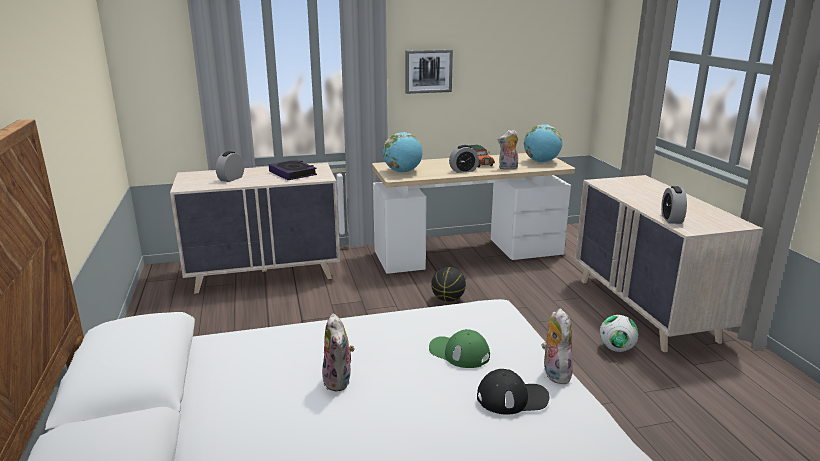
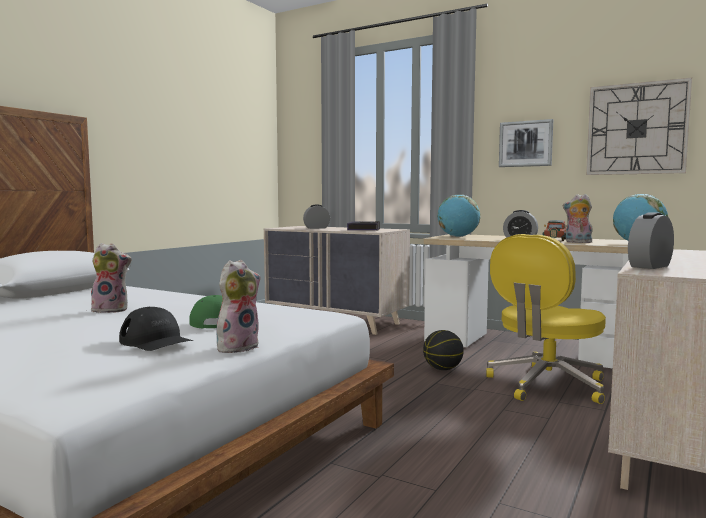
camera: 45 degrees right, 15 degrees down
plush toy [322,314,355,392] -> plush toy turned 120 degrees counterclockwise [87,243,131,313]
football [600,315,638,352] -> none
none -> yellow office chair [486,234,606,404]
none -> wall clock [586,78,692,175]

